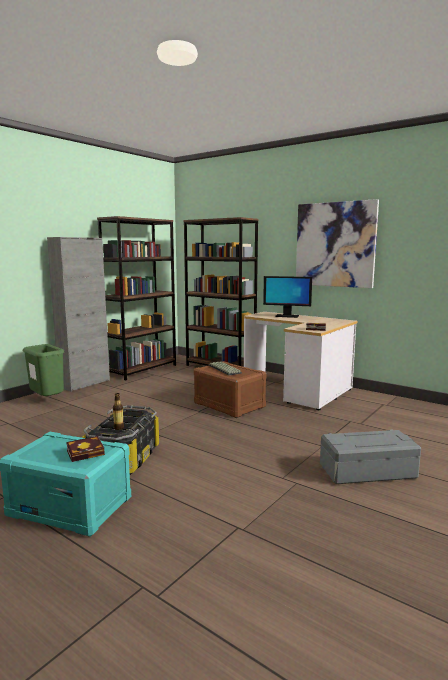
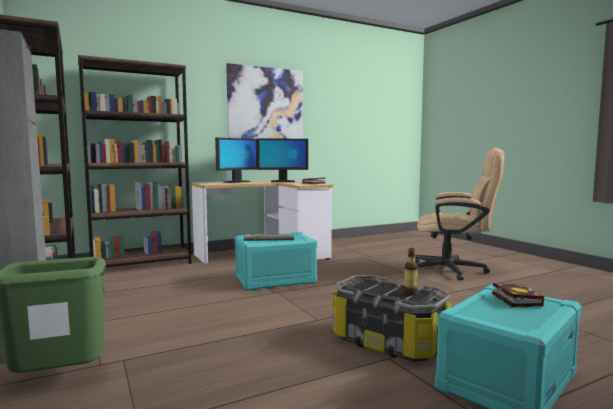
camera: 65 degrees left, 5 degrees down
brown storage box [194,361,267,418] -> turquoise storage box [235,232,317,291]
grey storage box [320,429,421,484] -> beige office chair [415,148,505,281]
none -> monitor [257,139,308,182]

